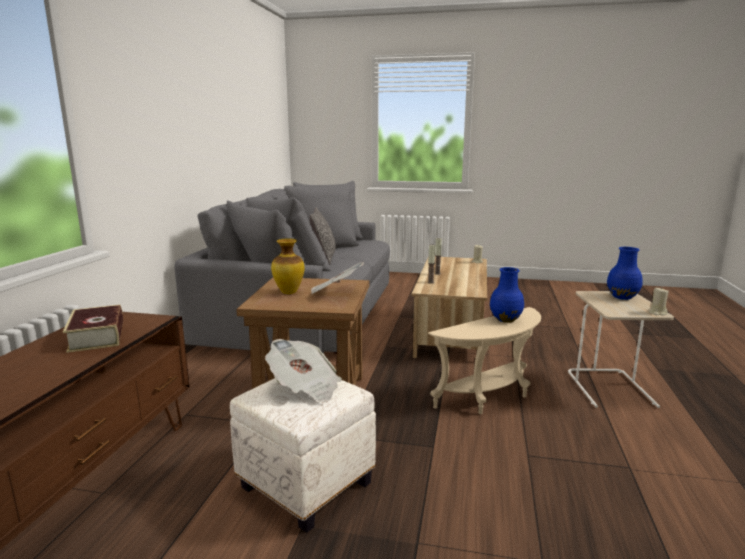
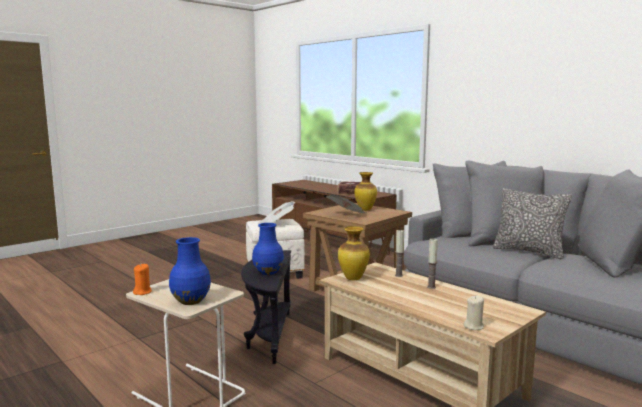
camera: 125 degrees right, 5 degrees down
beige side table [428,307,541,414] -> black side table [241,250,291,364]
beige candle [649,288,669,316] -> orange candle [133,264,152,295]
none -> vase [338,226,370,280]

